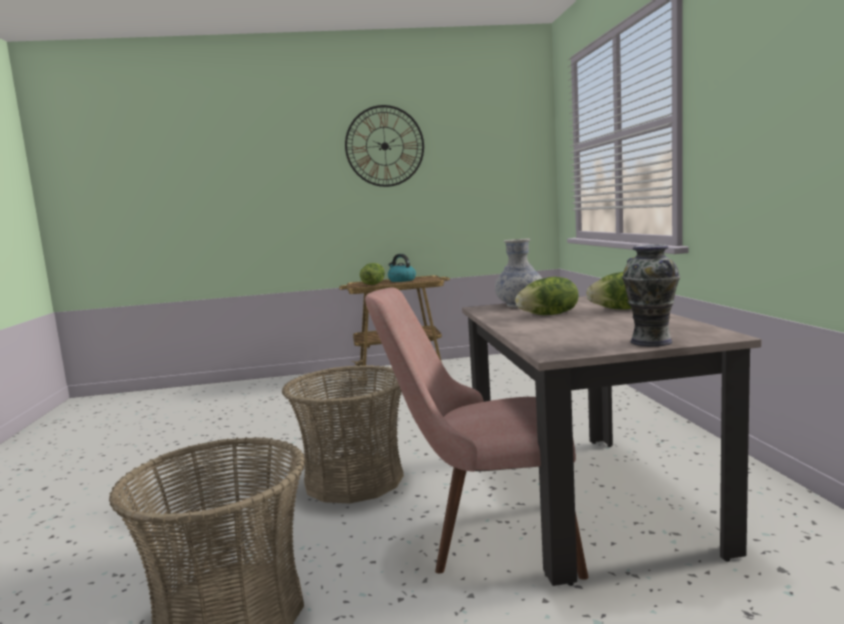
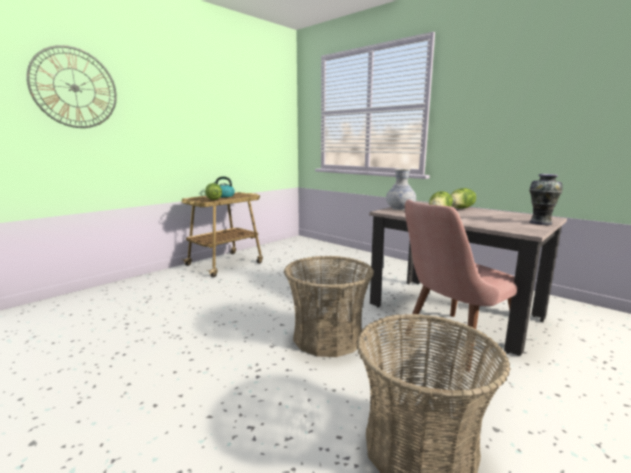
camera: 40 degrees left, 5 degrees up
wall clock [345,105,424,187] -> wall clock moved to [26,45,117,128]

